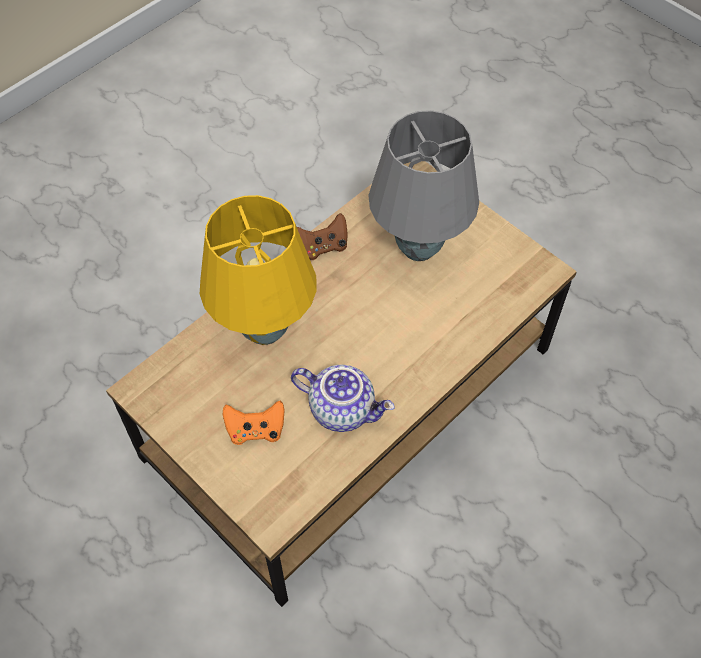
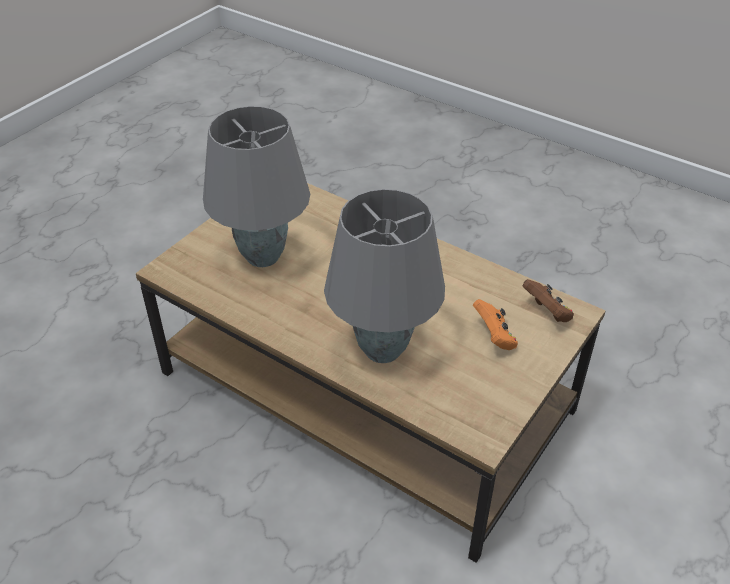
camera: 100 degrees left, 15 degrees down
yellow table lamp [200,195,317,345] -> grey table lamp [324,189,445,363]
teapot [291,365,395,432] -> none
brown game controller [297,213,348,260] -> brown game controller moved to [522,279,574,322]

